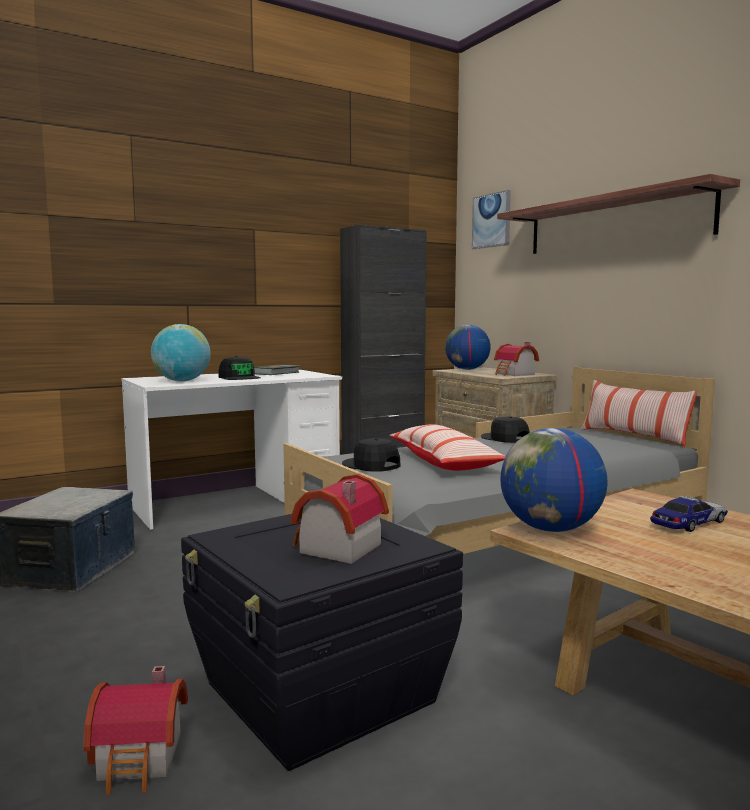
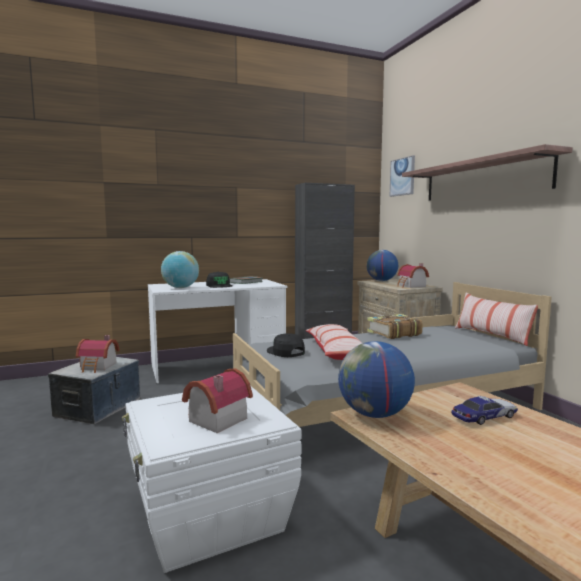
camera: 10 degrees right, 0 degrees up
toy house [83,666,188,795] -> toy house moved to [76,335,120,373]
black storage box [181,514,463,771] -> white storage box [122,386,302,573]
black cap [481,417,530,443] -> book [367,314,423,339]

